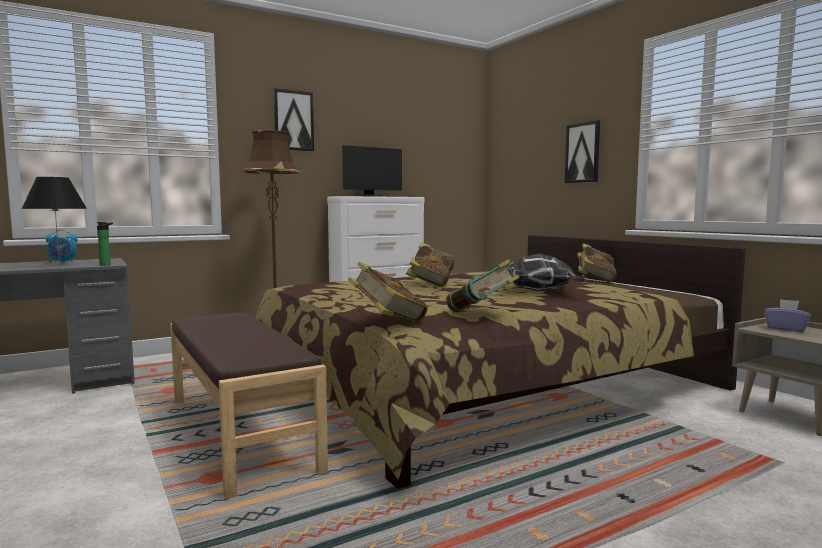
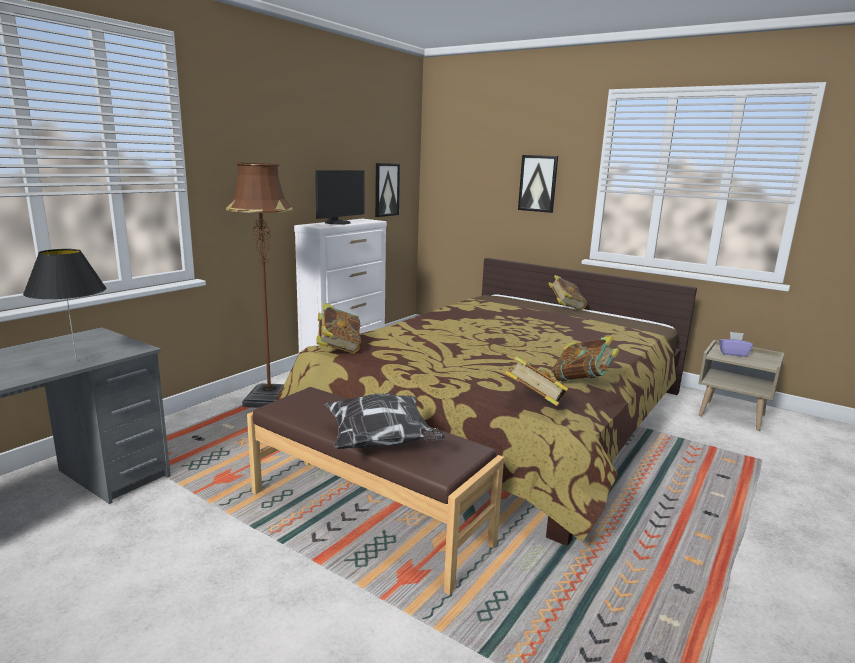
camera: 25 degrees left, 10 degrees up
alarm clock [46,229,78,263] -> none
bottle [97,222,113,266] -> none
picture [273,88,314,151] -> picture moved to [375,163,400,217]
book [406,242,455,287] -> book moved to [316,303,361,353]
pillow [505,253,587,291] -> pillow moved to [324,393,446,449]

